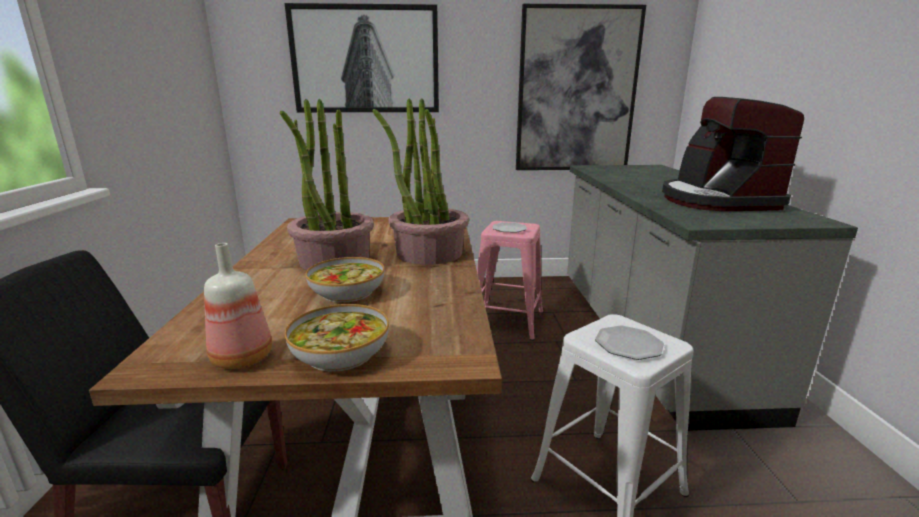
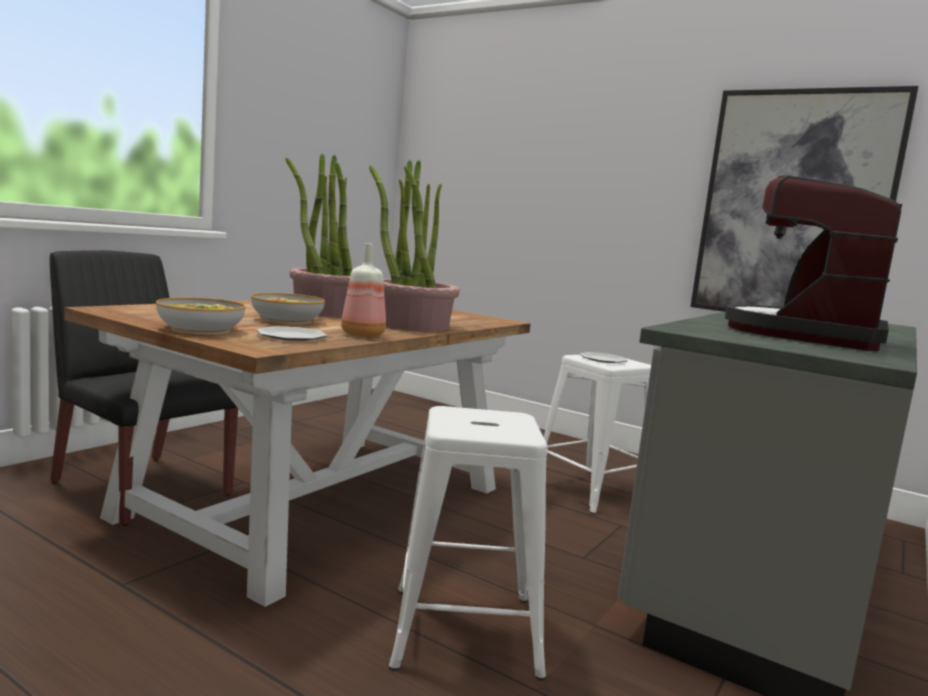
camera: 35 degrees right, 10 degrees down
bottle [204,243,272,369] -> bottle moved to [341,243,386,337]
picture [285,3,439,112] -> none
pink stool [477,221,543,341] -> white stool [544,355,651,515]
plate [595,325,664,360] -> plate moved to [256,326,327,341]

